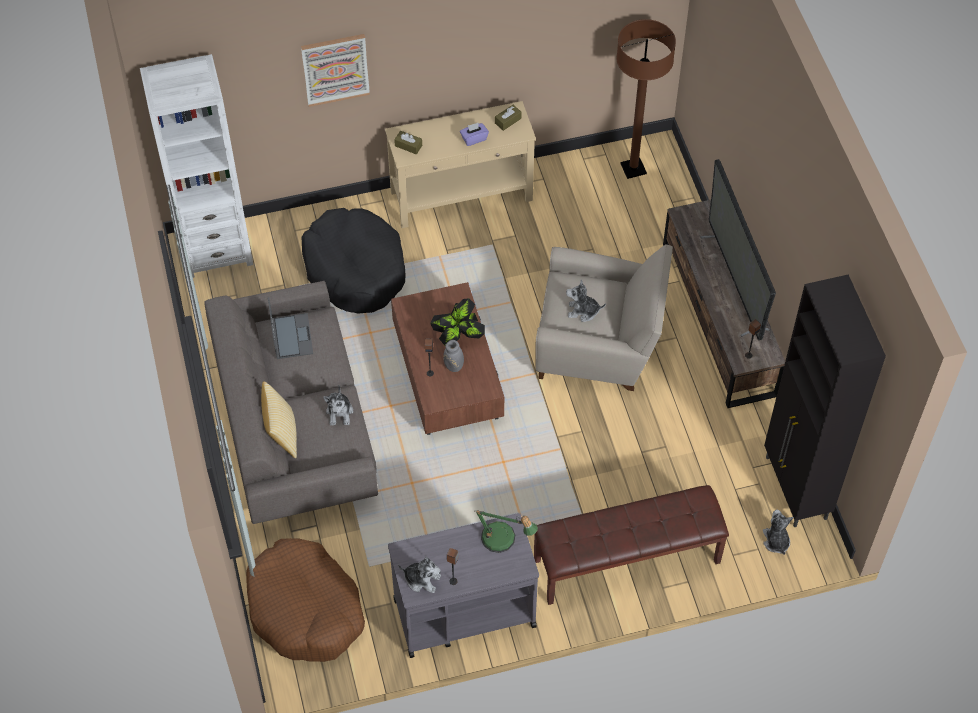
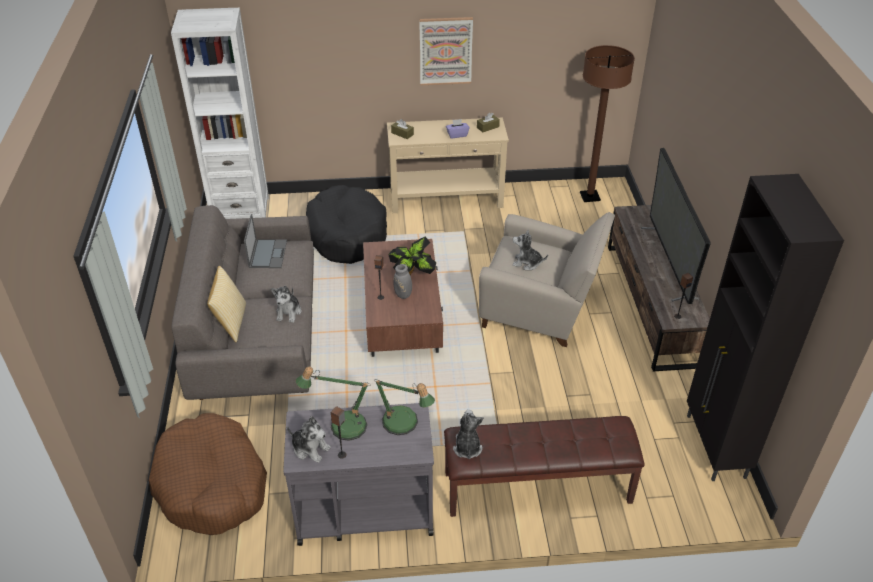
camera: 10 degrees right, 15 degrees down
picture [301,34,370,107] -> picture moved to [419,17,473,85]
plush toy [763,510,793,555] -> plush toy moved to [453,410,484,459]
none -> table lamp [296,366,370,441]

